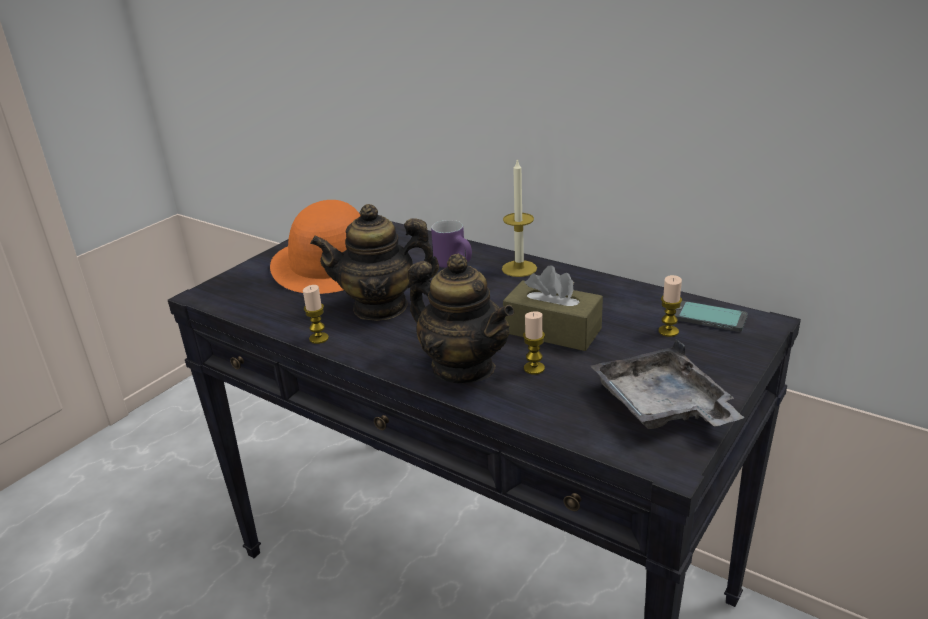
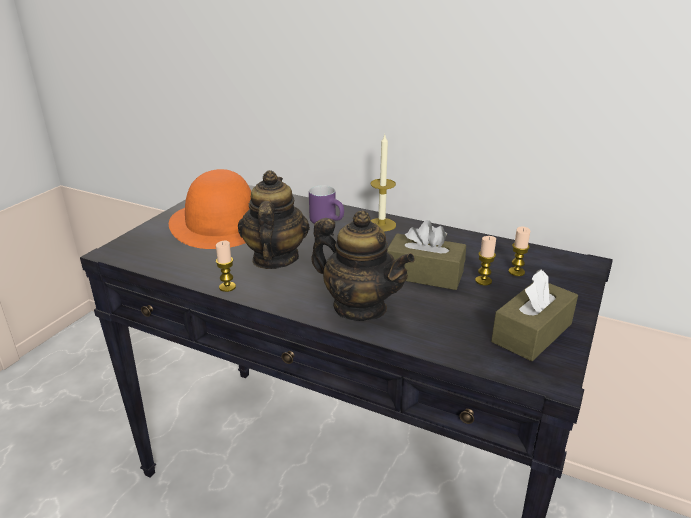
camera: 10 degrees left, 0 degrees up
teapot [310,204,439,321] -> teapot turned 105 degrees clockwise [238,170,310,269]
candle [523,311,545,375] -> candle moved to [475,236,496,286]
grey tray [591,339,744,429] -> brown tissue box [491,269,578,361]
phone [674,301,748,332] -> none

